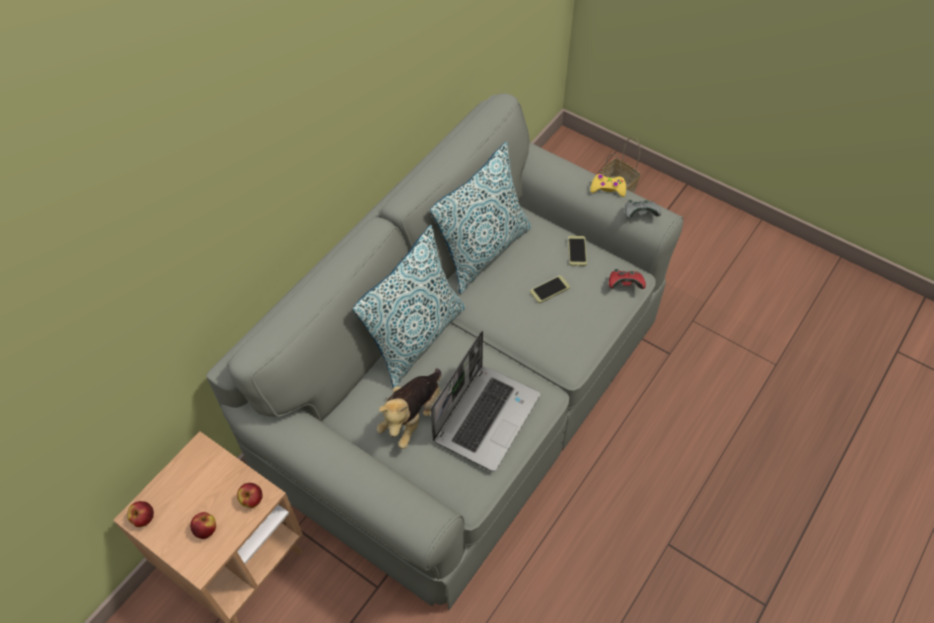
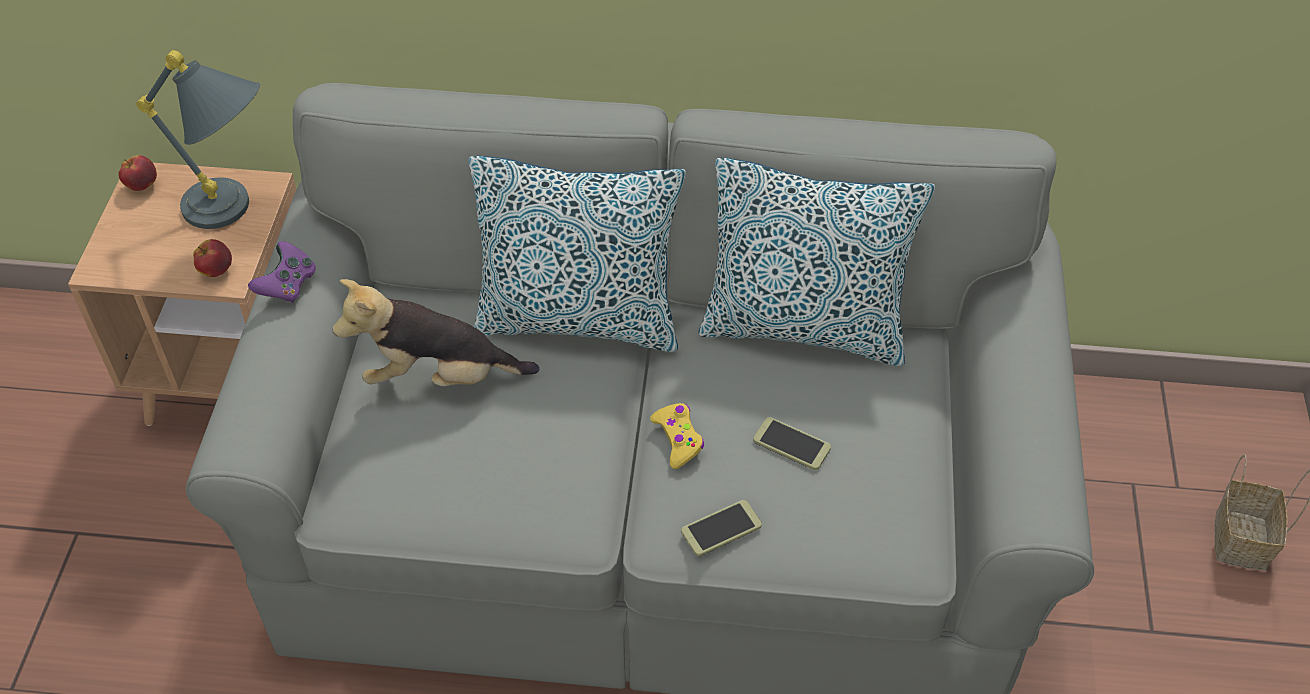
camera: 60 degrees right, 5 degrees down
apple [190,512,216,539] -> none
laptop [430,331,540,471] -> none
phone [568,236,587,266] -> phone moved to [681,500,762,556]
yellow game controller [590,174,626,197] -> yellow game controller moved to [650,403,704,469]
red game controller [609,269,646,289] -> none
grey game controller [625,200,661,218] -> none
none -> grey table lamp [136,50,260,229]
none -> purple game controller [248,241,316,303]

